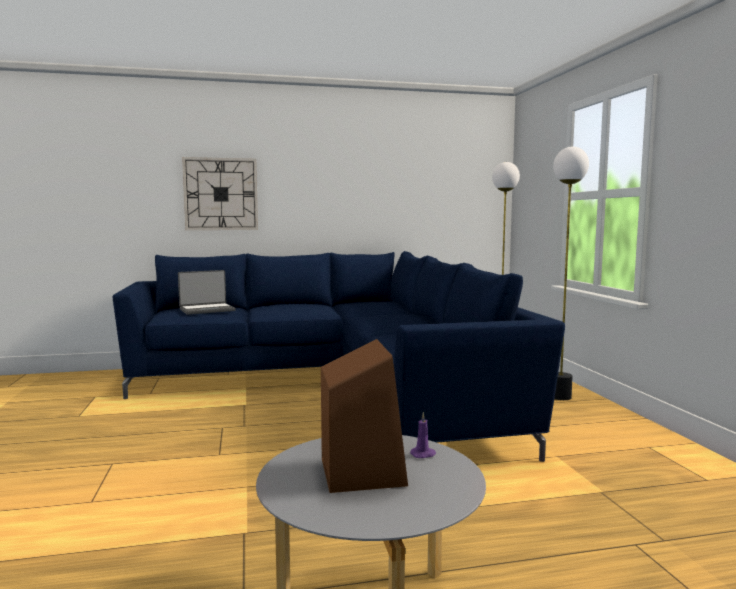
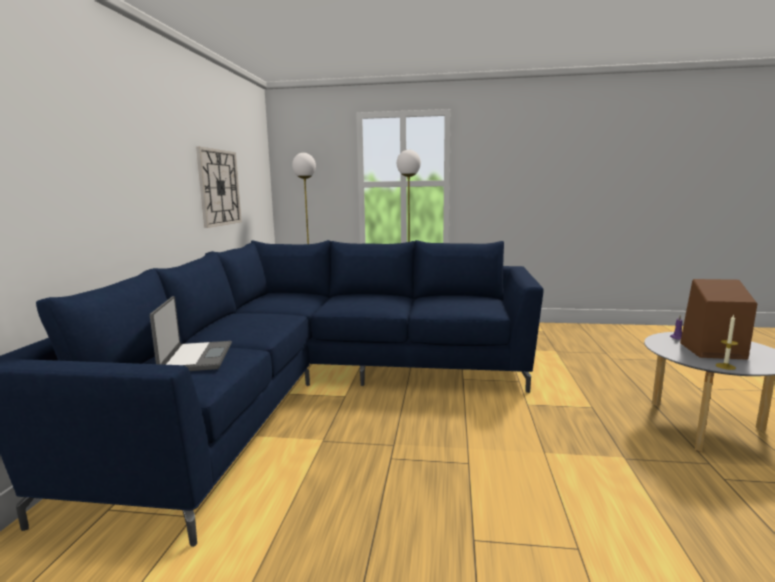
camera: 70 degrees left, 5 degrees up
wall clock [182,157,258,230] -> wall clock moved to [196,147,242,228]
none -> candle [716,315,738,370]

